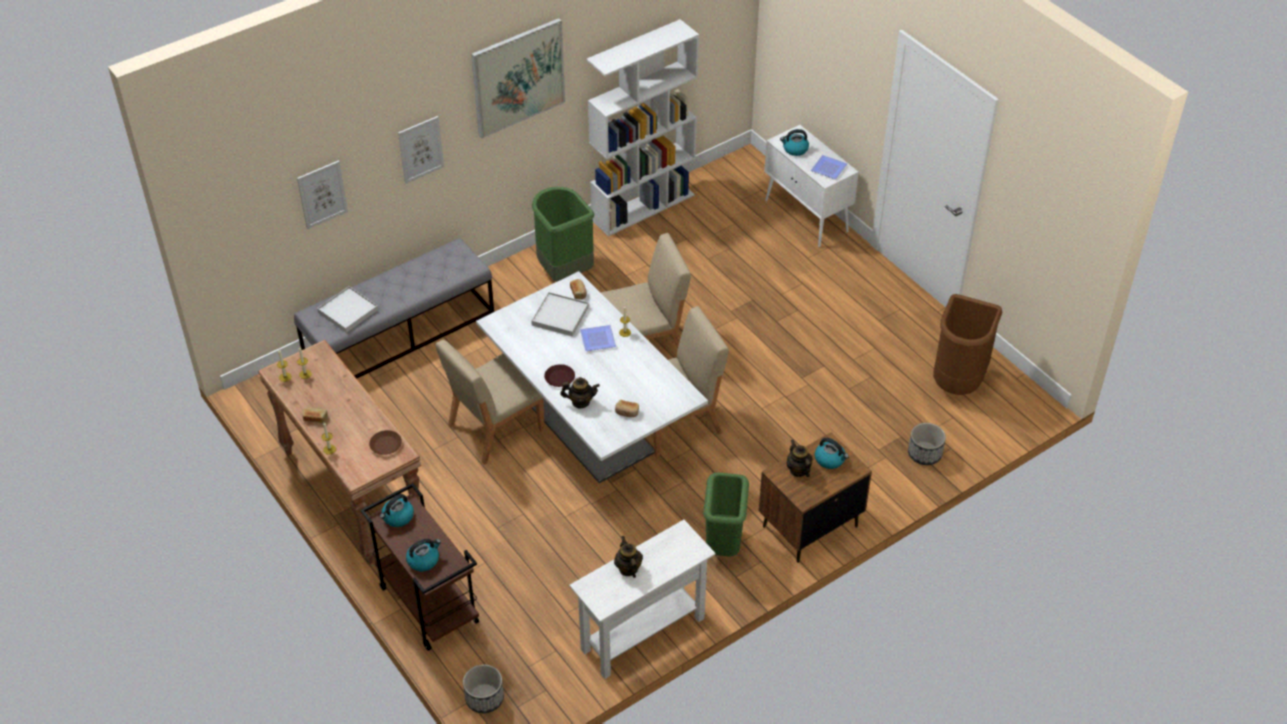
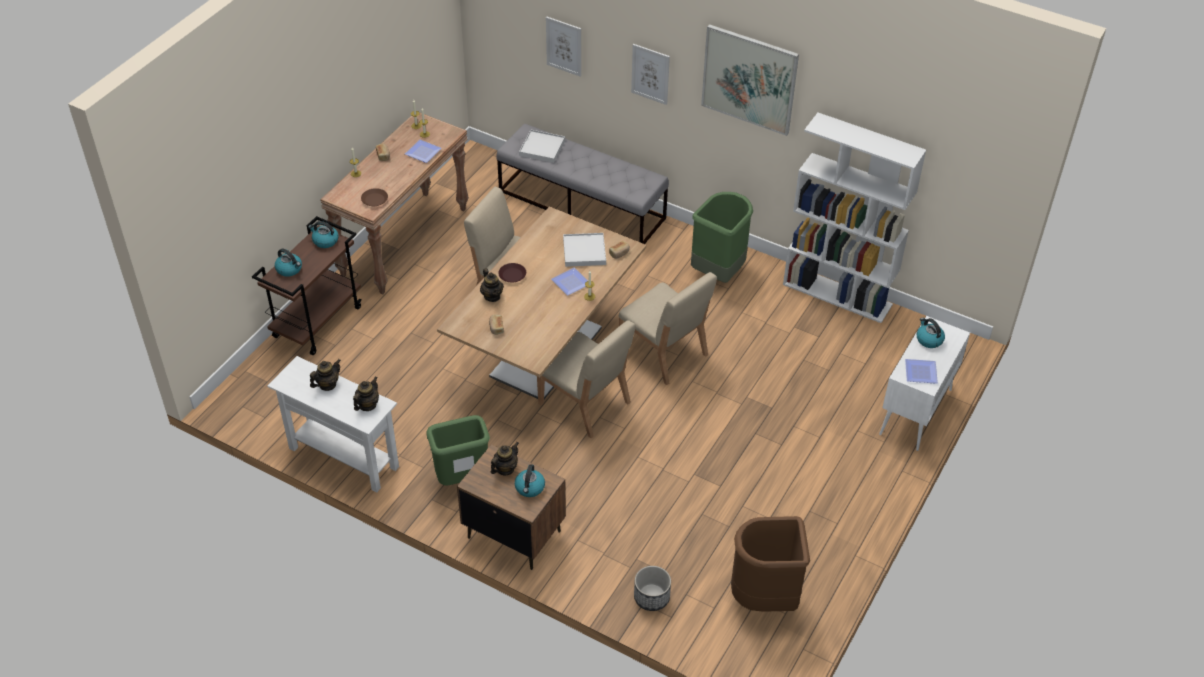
camera: 65 degrees right, 0 degrees up
planter [463,664,504,713] -> none
white dining table [476,271,708,483] -> brown dining table [437,207,646,399]
none -> teapot [353,377,379,411]
none -> plate [405,140,442,163]

